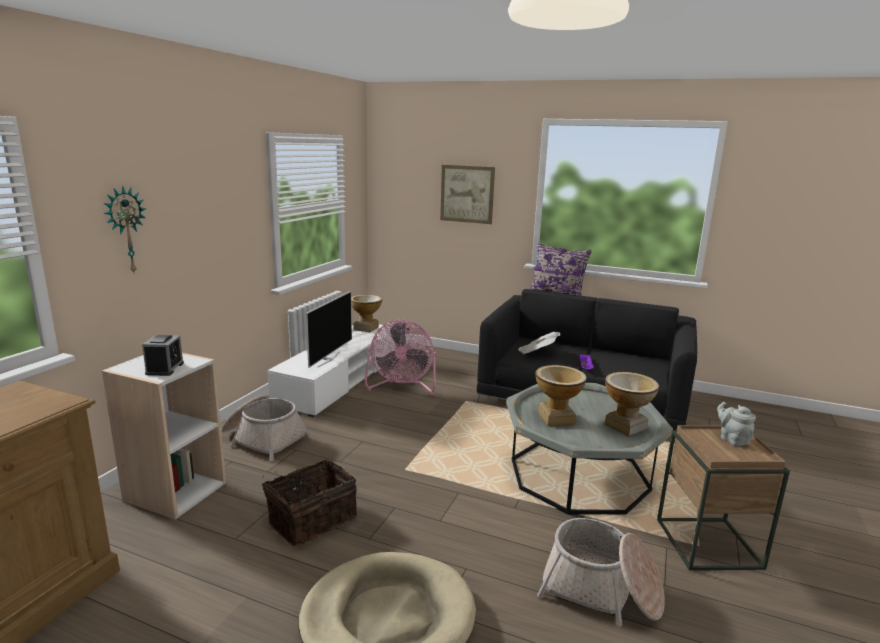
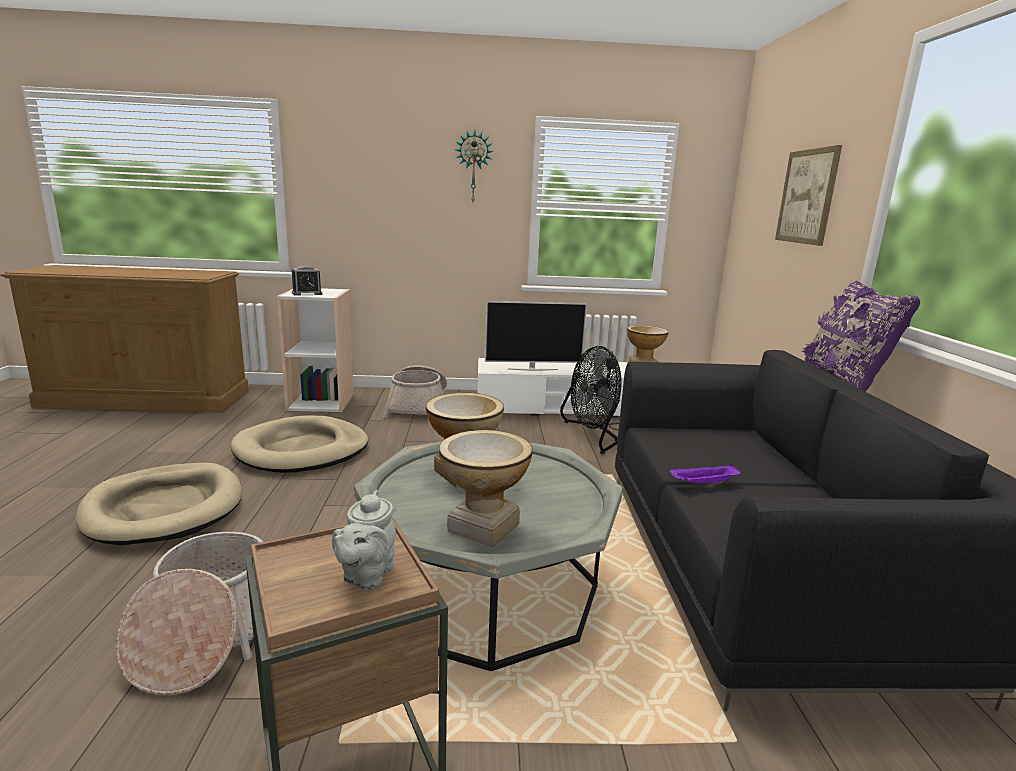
camera: 65 degrees right, 0 degrees up
wall clock [104,185,146,272] -> wall clock moved to [455,130,494,202]
basket [262,460,357,547] -> beige dog bed [231,415,368,473]
pink fan [364,320,436,395] -> black fan [560,346,622,454]
newspaper [518,332,561,354] -> none
grey teapot [717,402,756,446] -> grey teapot turned 150 degrees clockwise [332,490,396,590]

